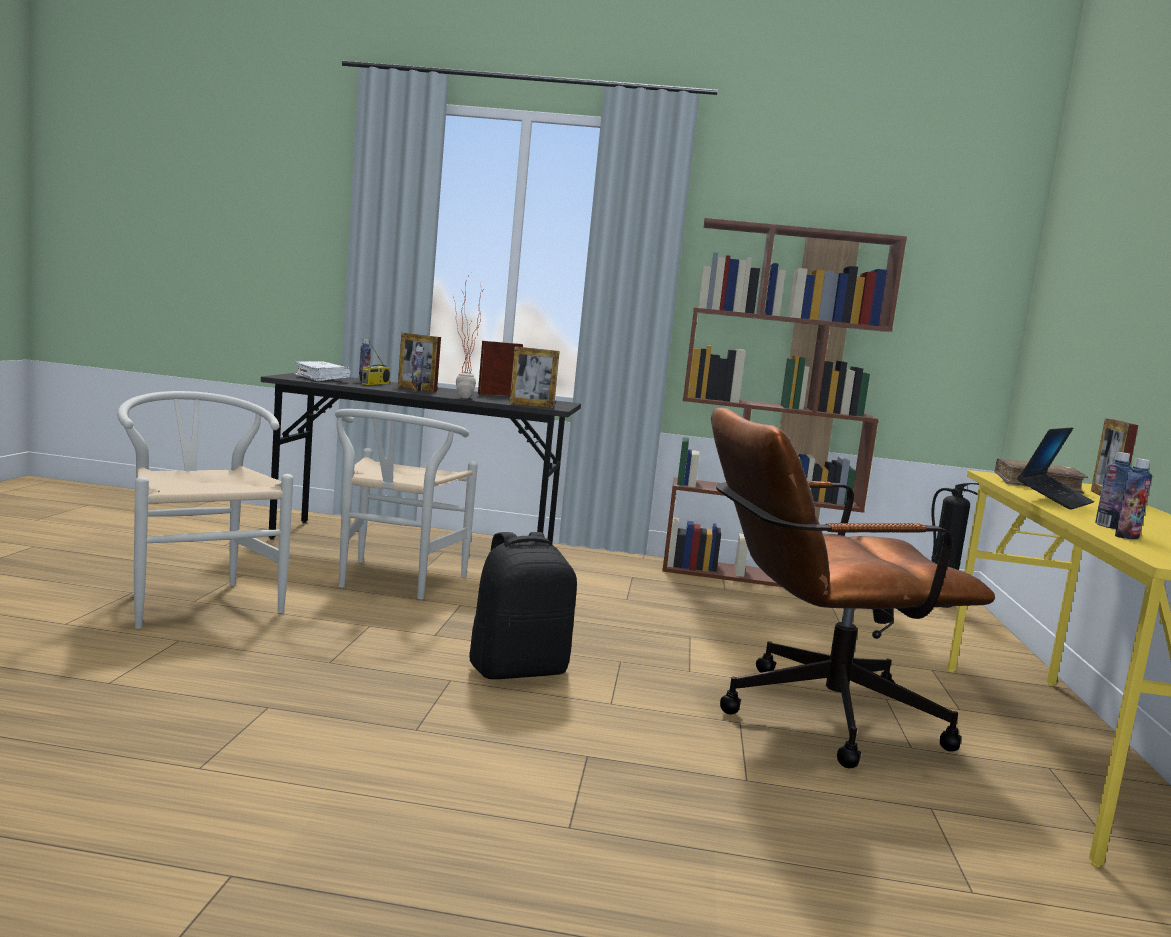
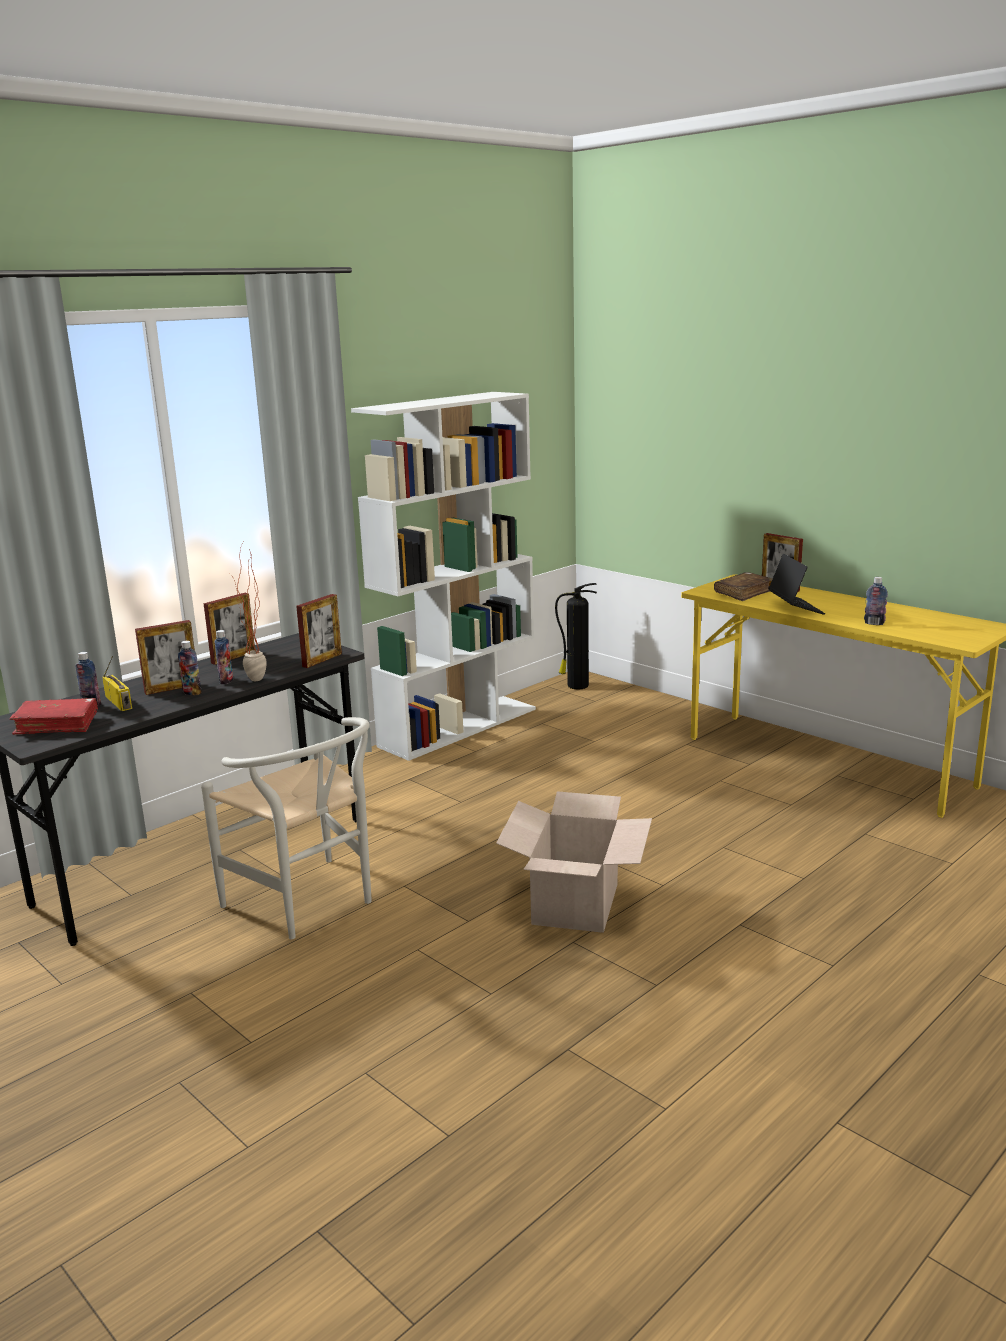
camera: 50 degrees left, 10 degrees up
white chair [117,391,294,629] -> none
white book [294,361,350,381] -> red book [10,698,98,735]
black backpack [469,532,577,679] -> cardboard box [496,791,652,933]
picture frame [478,341,523,396] -> picture frame turned 150 degrees counterclockwise [203,593,255,665]
brown bookcase [662,218,907,587] -> white bookcase [351,392,536,761]
brown office chair [711,408,995,769] -> none
bottle [1115,458,1152,539] -> bottle moved to [215,630,233,684]

